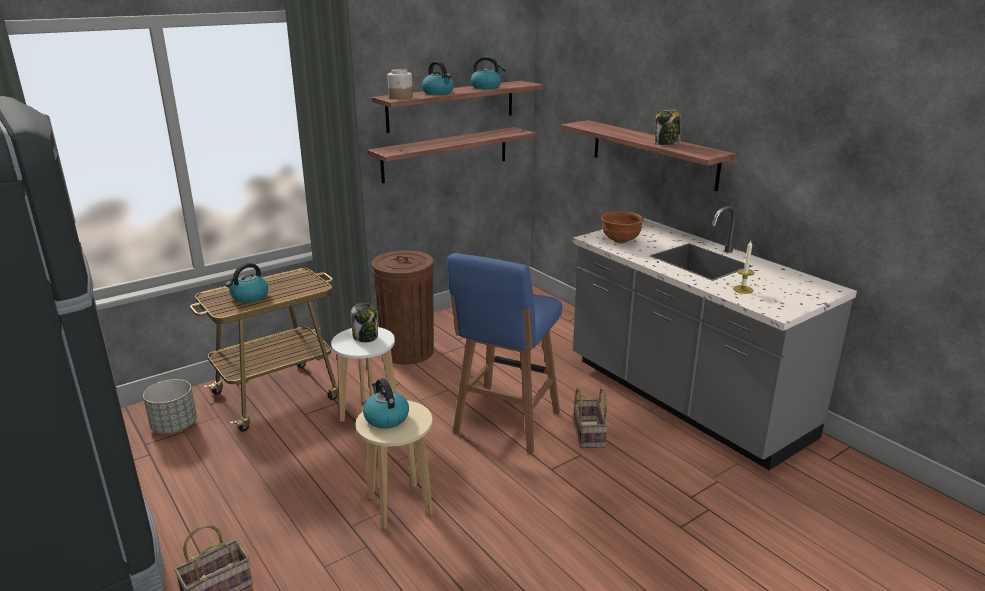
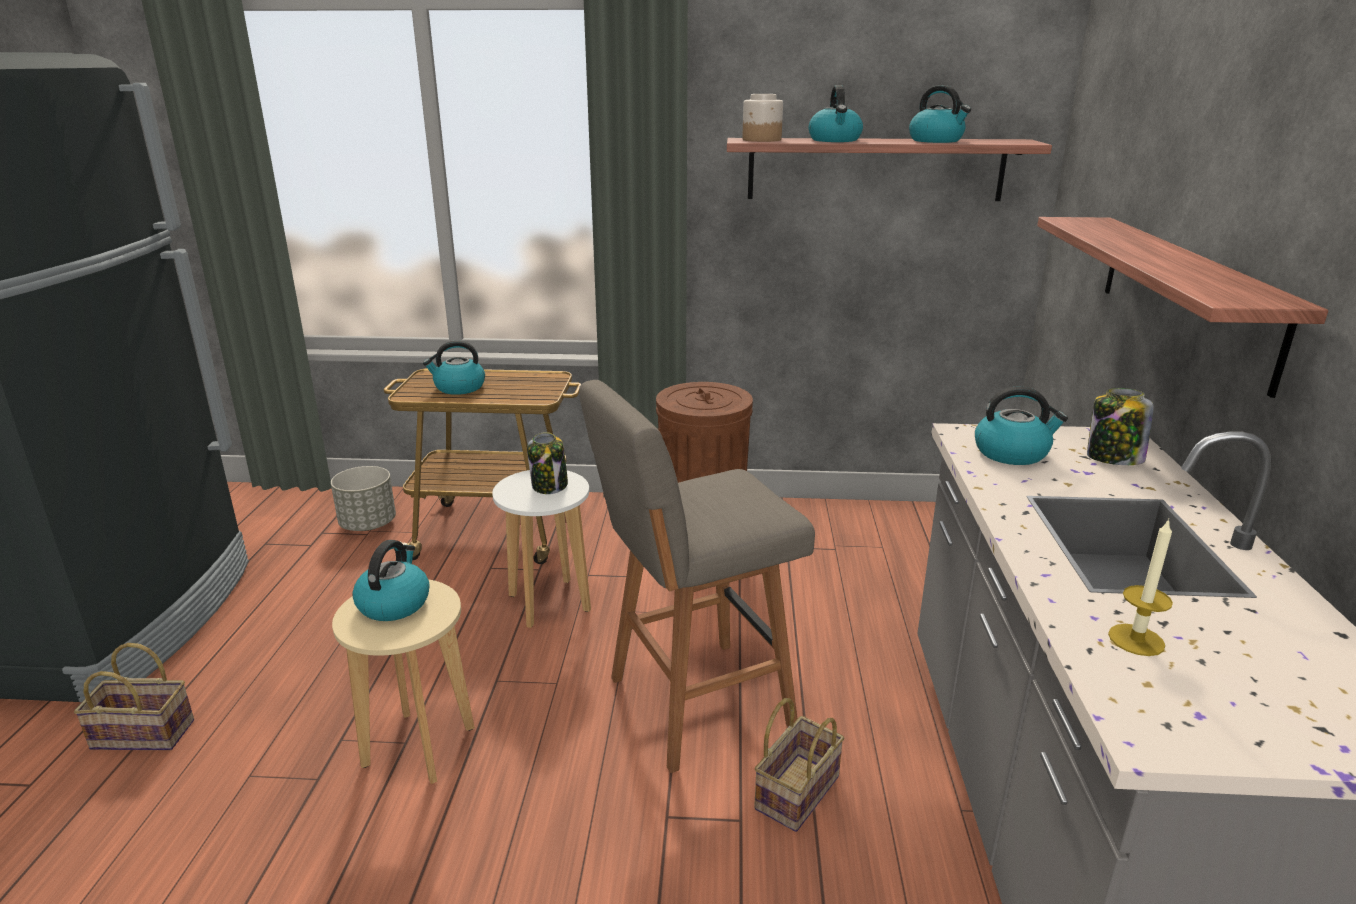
camera: 40 degrees right, 0 degrees up
shelf [367,127,535,183] -> none
blue stool [447,253,562,454] -> grey stool [579,380,815,773]
brown bowl [601,211,644,243] -> kettle [975,387,1068,465]
jar [655,109,681,145] -> jar moved to [1087,388,1154,465]

